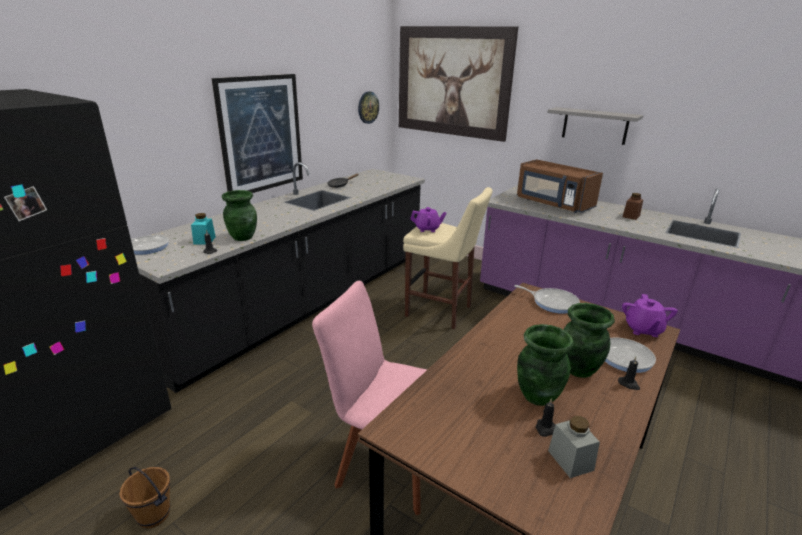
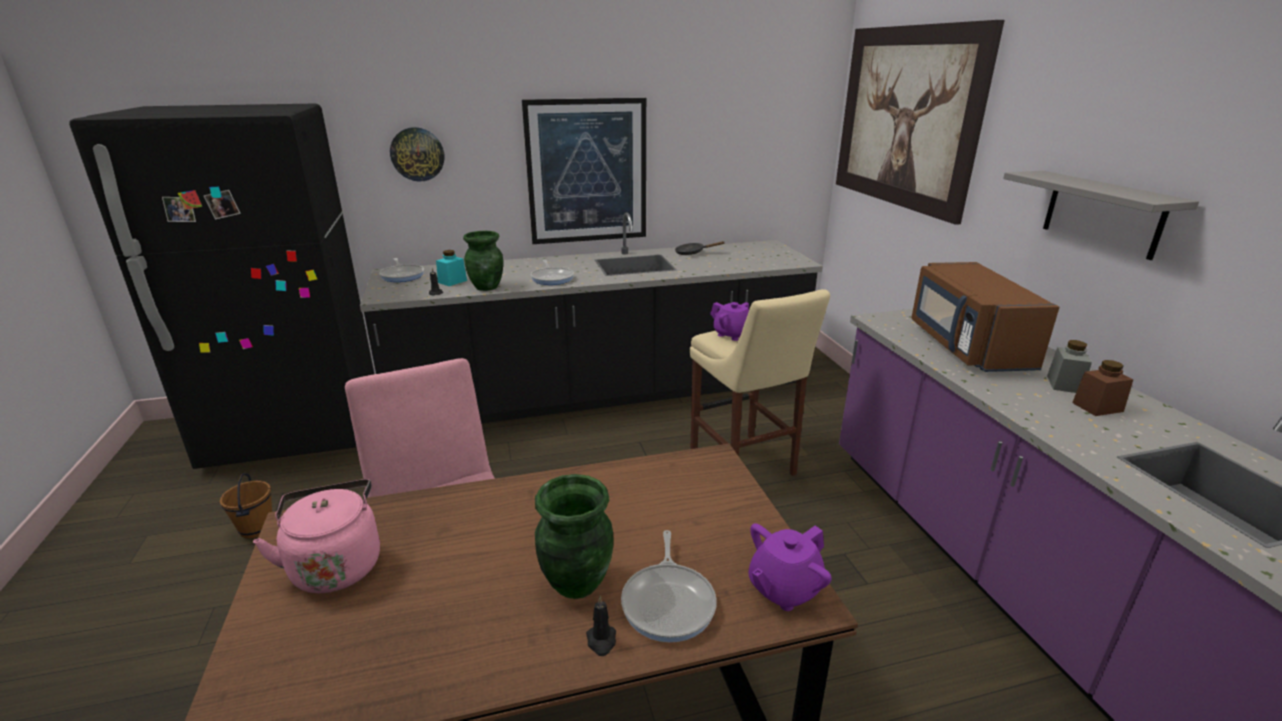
camera: 40 degrees right, 0 degrees up
wall clock [358,92,379,124] -> wall clock moved to [390,127,444,181]
frying pan [514,285,580,314] -> frying pan moved to [531,260,574,285]
green vase [517,324,574,406] -> none
black candle [536,398,555,437] -> none
grey jar [548,416,600,478] -> grey jar moved to [1047,340,1092,393]
none -> pink kettle [253,479,380,593]

